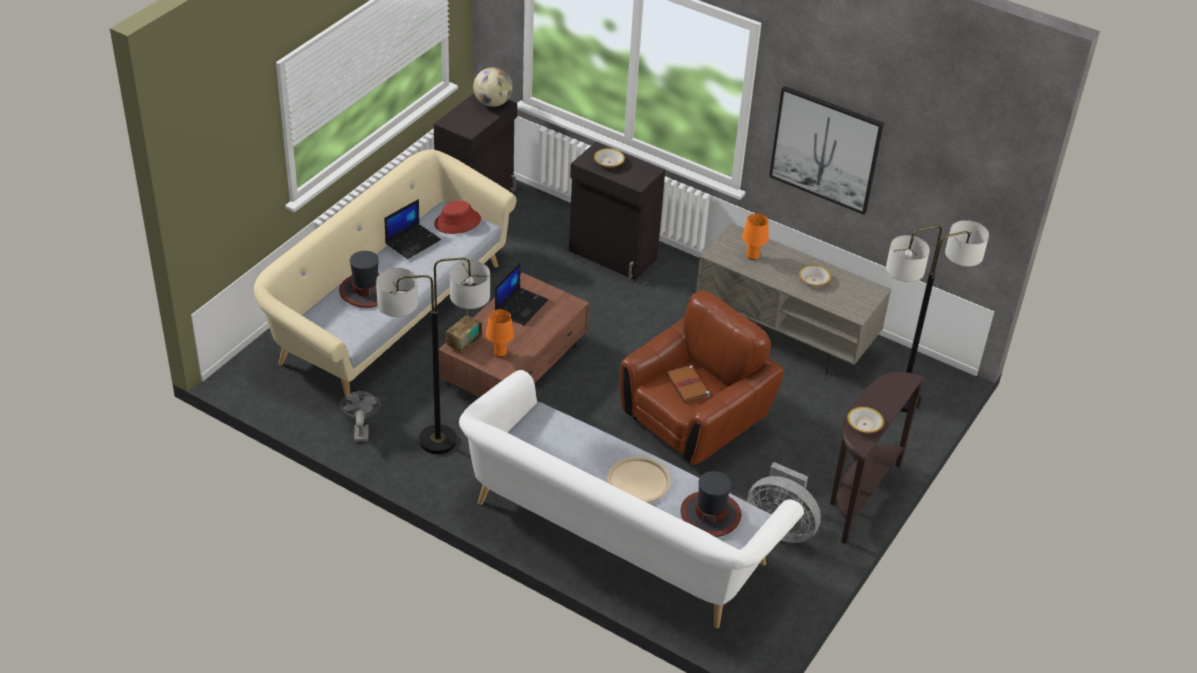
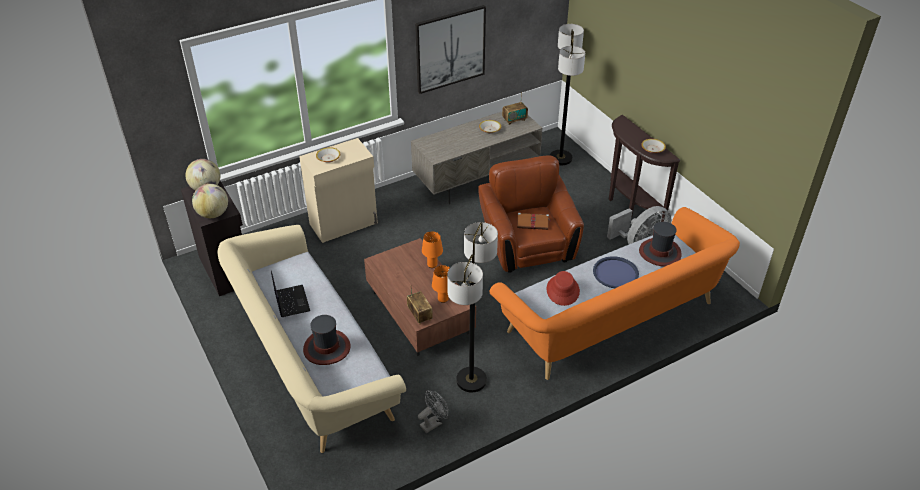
camera: 60 degrees left, 0 degrees up
grey fan [340,391,380,442] -> grey fan turned 120 degrees clockwise [418,390,449,433]
red hat [434,200,481,234] -> red hat moved to [546,271,580,306]
white sofa [459,370,804,628] -> orange sofa [490,207,740,380]
laptop [495,262,548,325] -> none
black cabinet [569,141,665,280] -> beige cabinet [299,138,378,243]
beige tray [607,456,671,503] -> blue tray [593,256,639,288]
orange table lamp [742,214,769,260] -> orange table lamp moved to [422,232,443,268]
none -> globe [192,184,228,218]
none -> radio [502,92,528,125]

